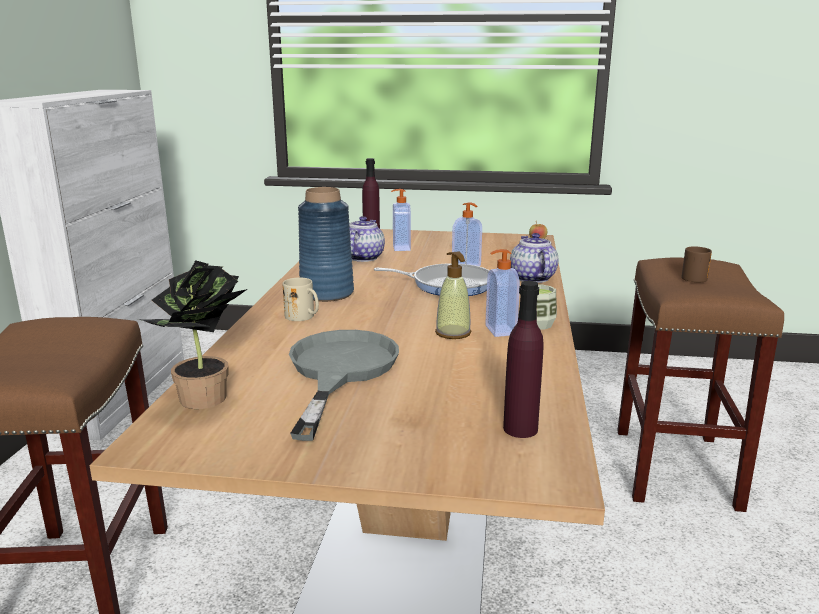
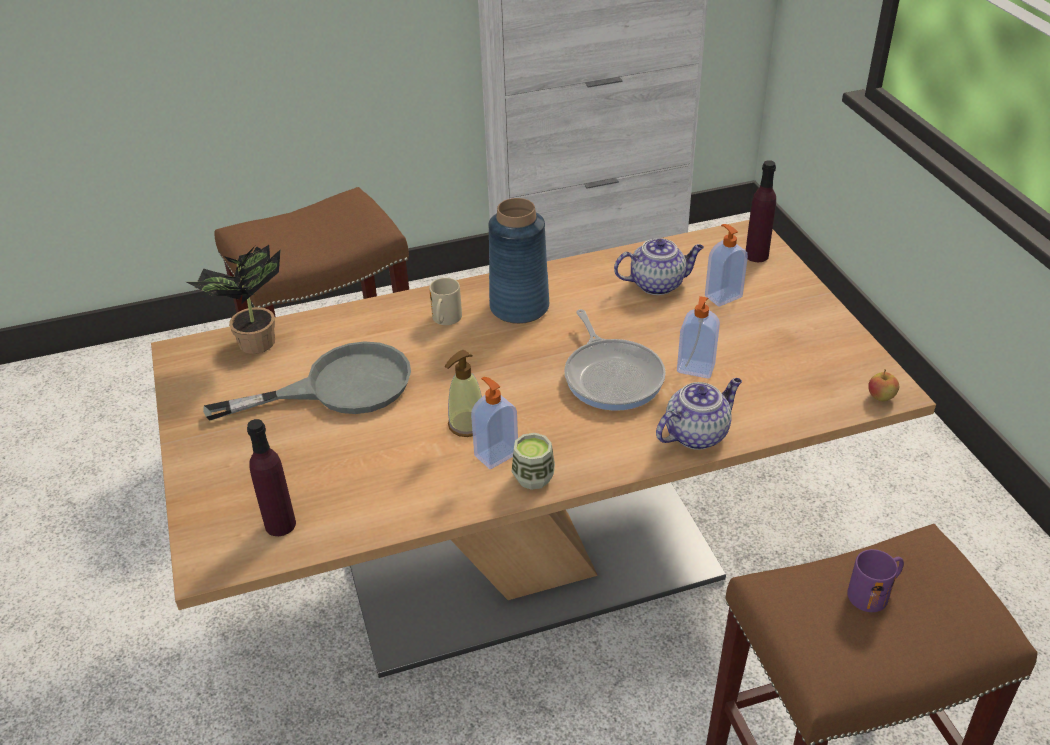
camera: 65 degrees right, 20 degrees up
brown mug [681,246,712,282] -> purple mug [847,549,904,612]

